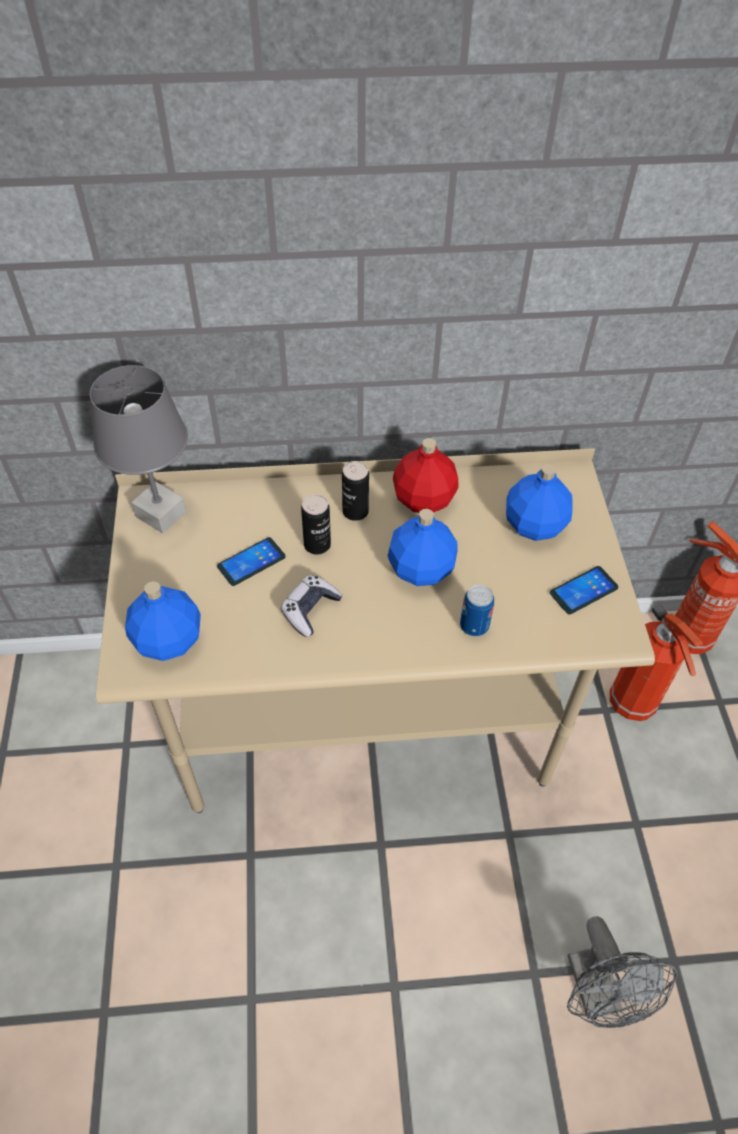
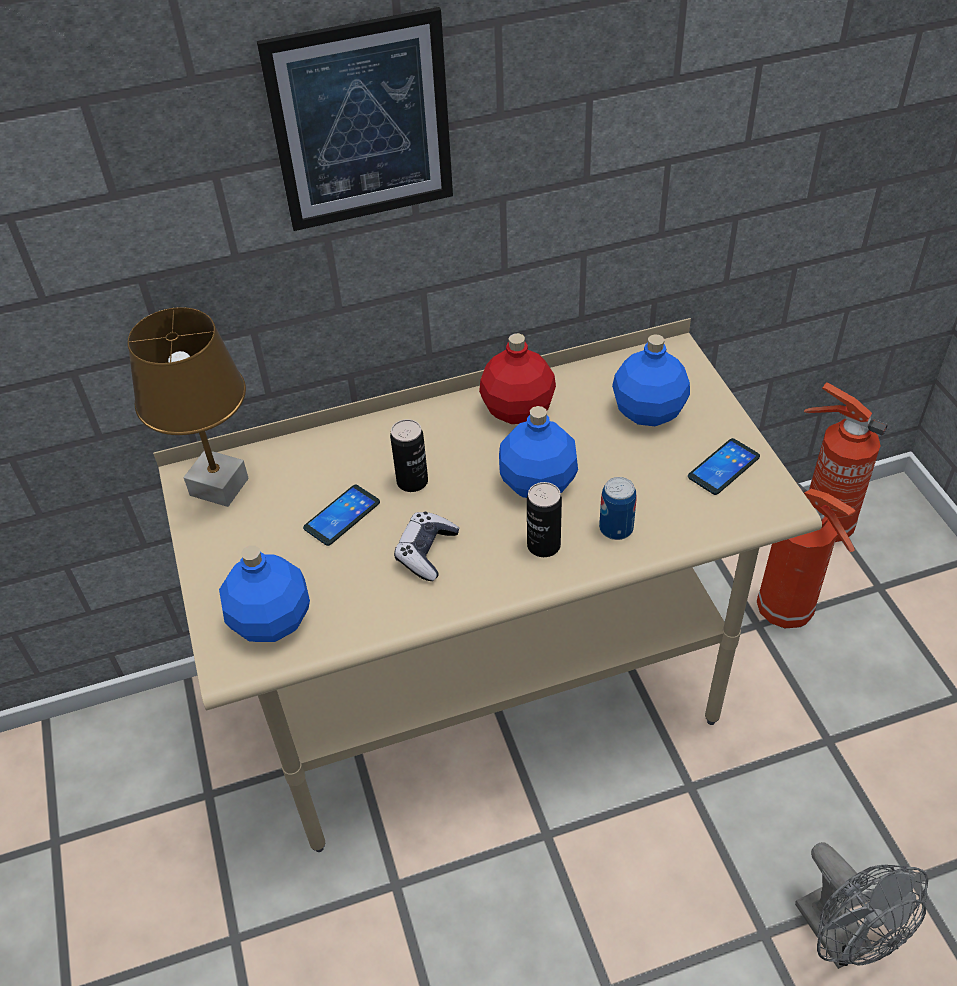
camera: 10 degrees left, 5 degrees down
grey table lamp [90,365,188,533] -> brown table lamp [128,307,249,507]
can [342,461,369,521] -> can moved to [527,482,562,557]
none -> picture [257,7,453,231]

